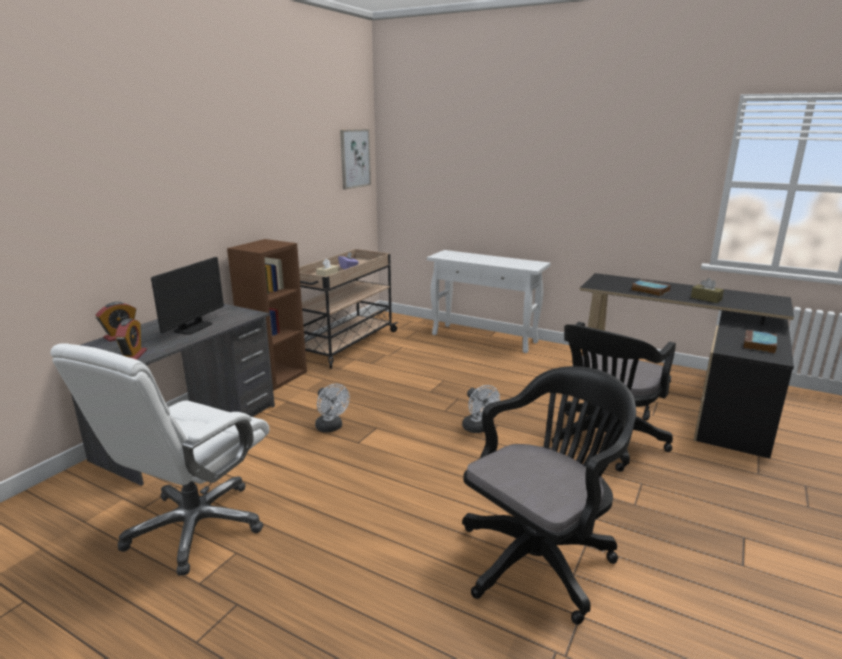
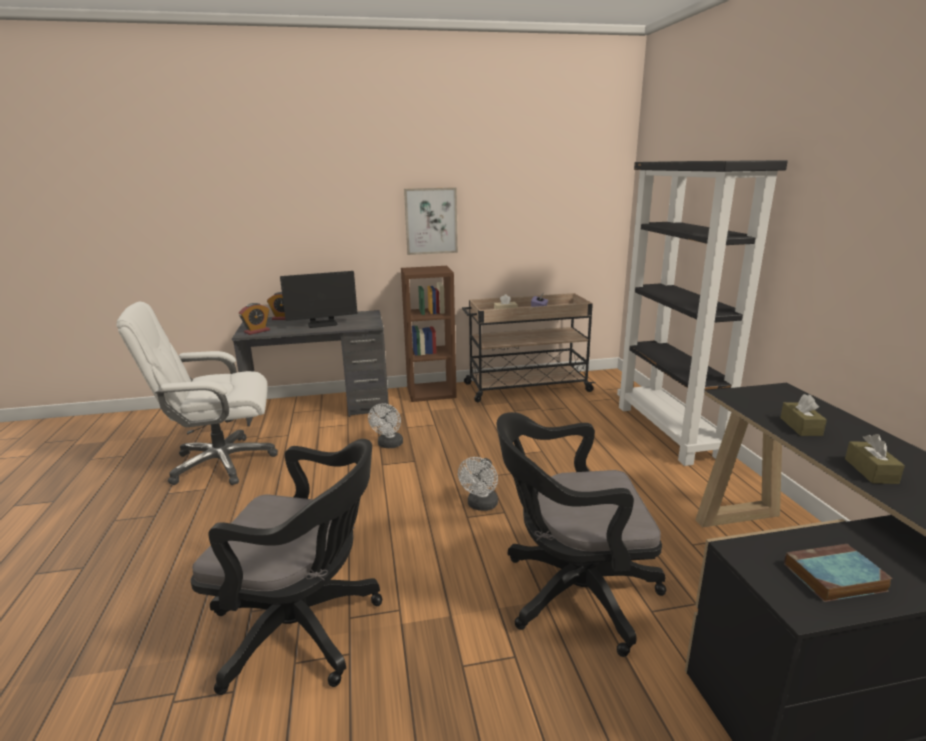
camera: 50 degrees right, 0 degrees up
picture [340,129,371,190] -> picture moved to [404,187,458,255]
white console table [427,250,551,353] -> black bookcase [617,160,788,466]
book [632,279,671,296] -> brown tissue box [780,394,827,436]

